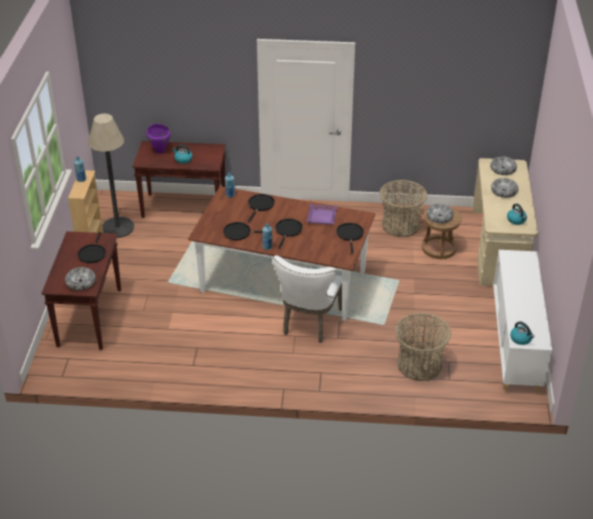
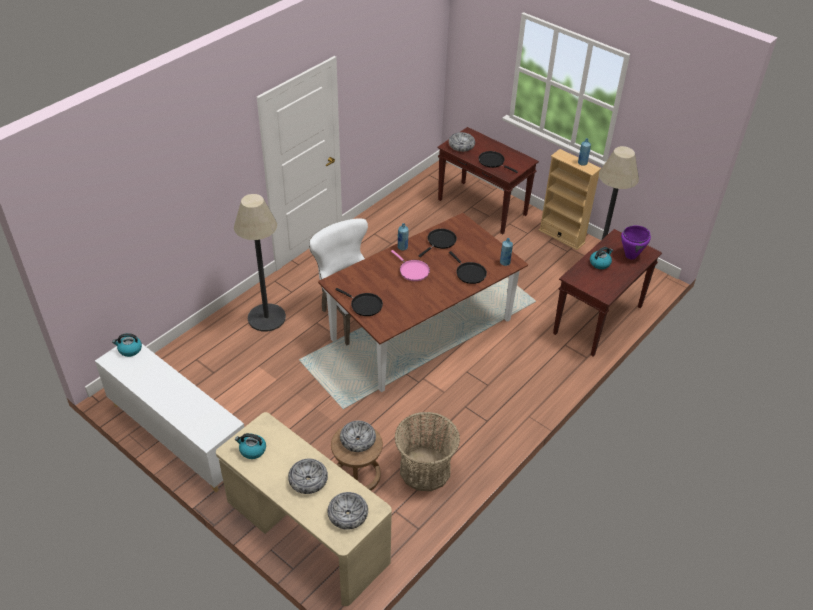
camera: 125 degrees right, 5 degrees up
black frying pan [275,219,303,248] -> pink frying pan [391,250,430,281]
purple tray [307,204,337,225] -> none
basket [395,313,451,381] -> none
none -> floor lamp [234,194,286,331]

